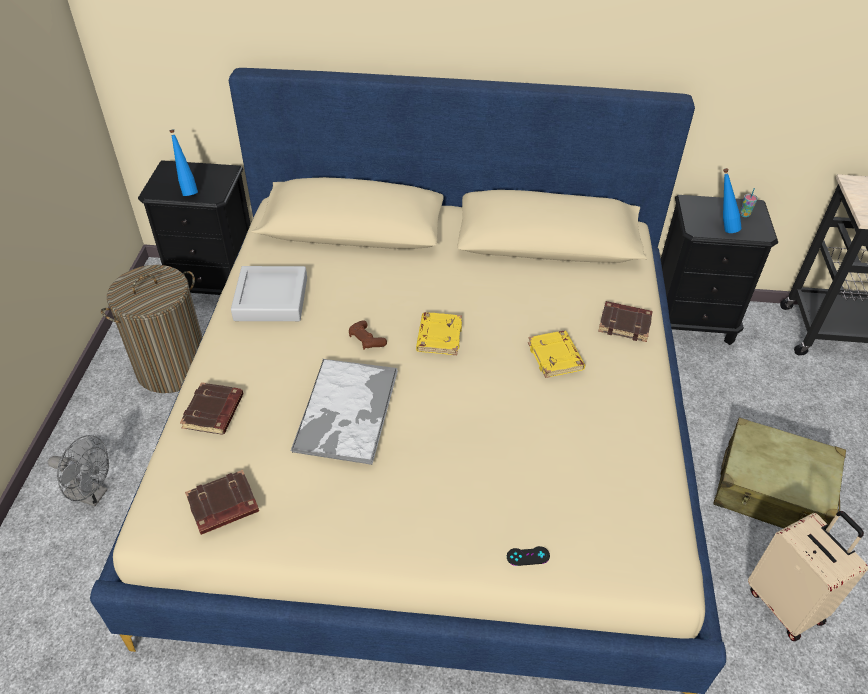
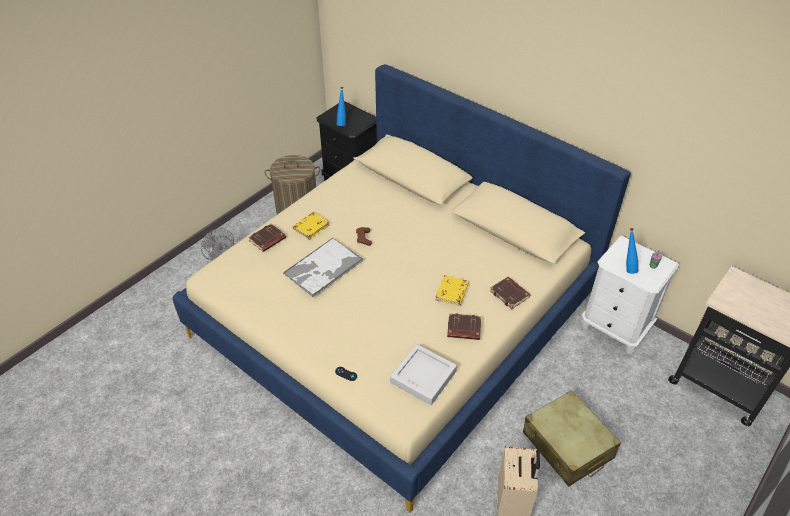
camera: 35 degrees right, 0 degrees up
brown book [185,470,259,535] -> brown book moved to [447,313,481,340]
grey tray [231,266,307,321] -> grey tray moved to [390,344,457,405]
yellow book [416,312,462,355] -> yellow book moved to [293,212,329,240]
black nightstand [661,195,778,345] -> white nightstand [582,236,679,354]

